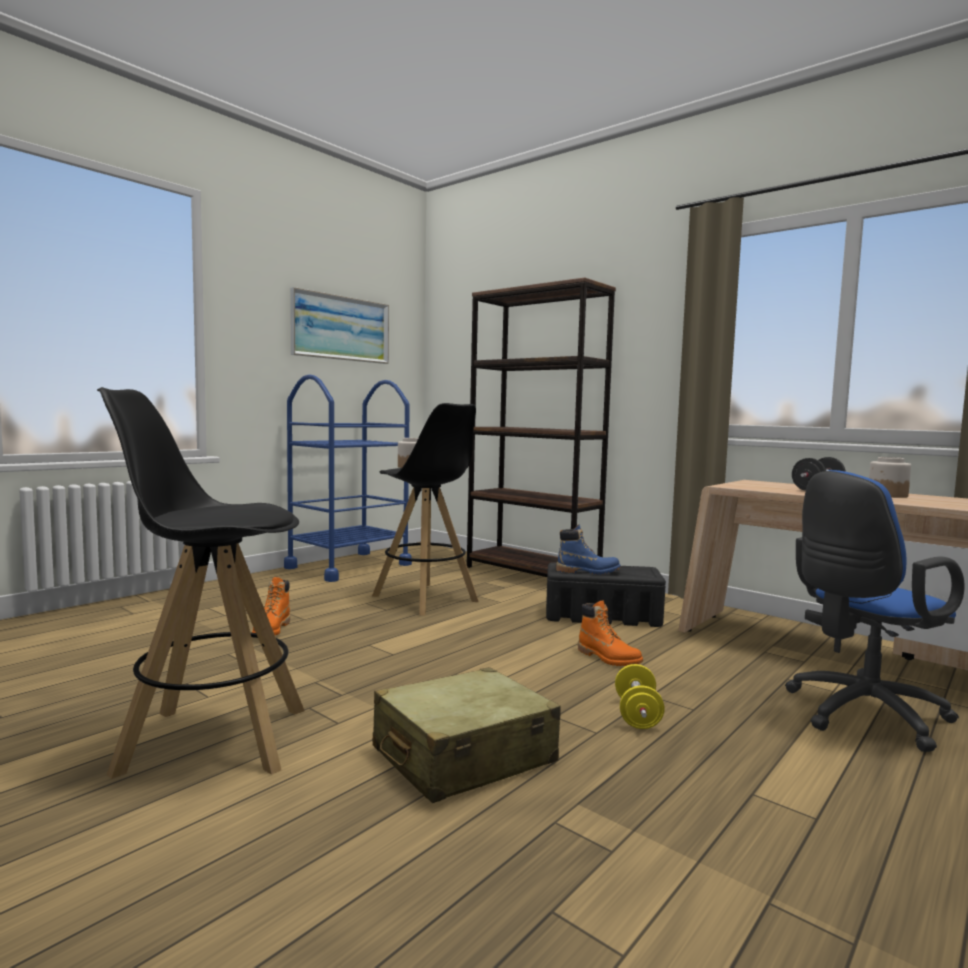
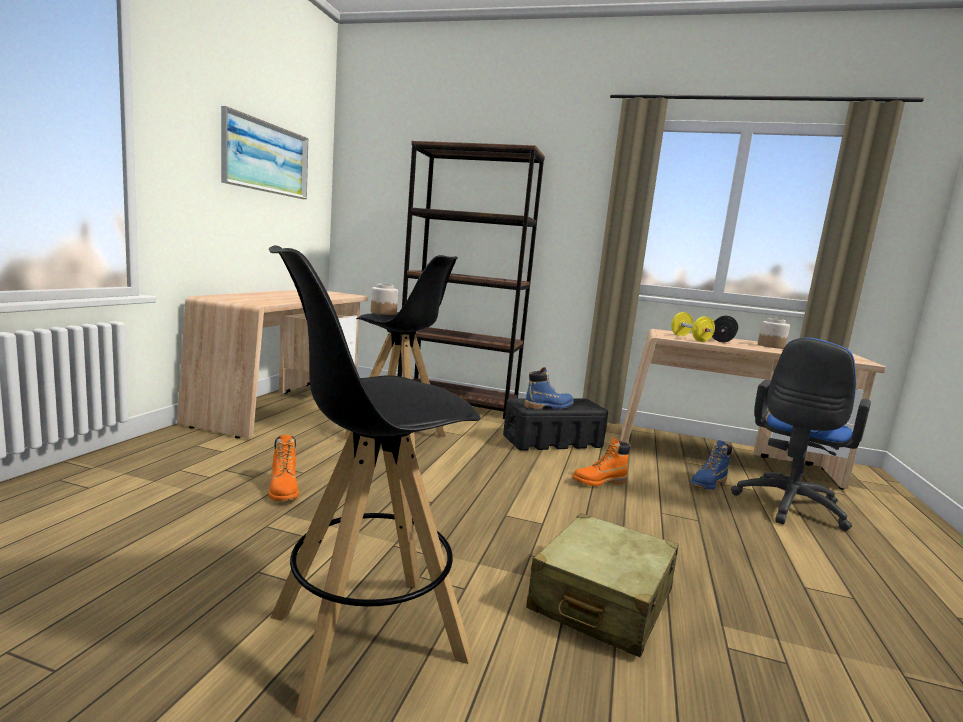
camera: 25 degrees left, 5 degrees up
blue cart [284,374,412,582] -> beige desk [177,290,368,439]
orange boot [578,600,643,666] -> orange boot turned 135 degrees clockwise [572,438,631,486]
yellow dumbbell [615,664,665,729] -> yellow dumbbell moved to [671,312,715,342]
none -> blue boot [690,440,732,490]

